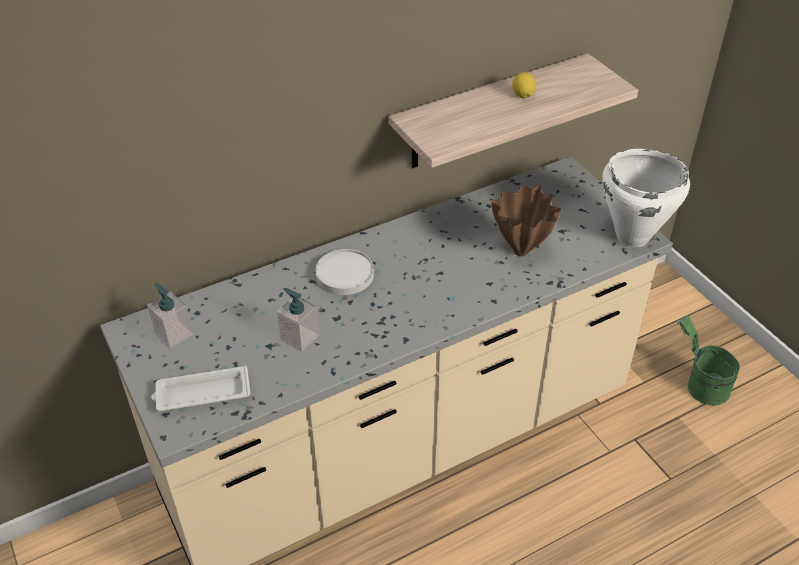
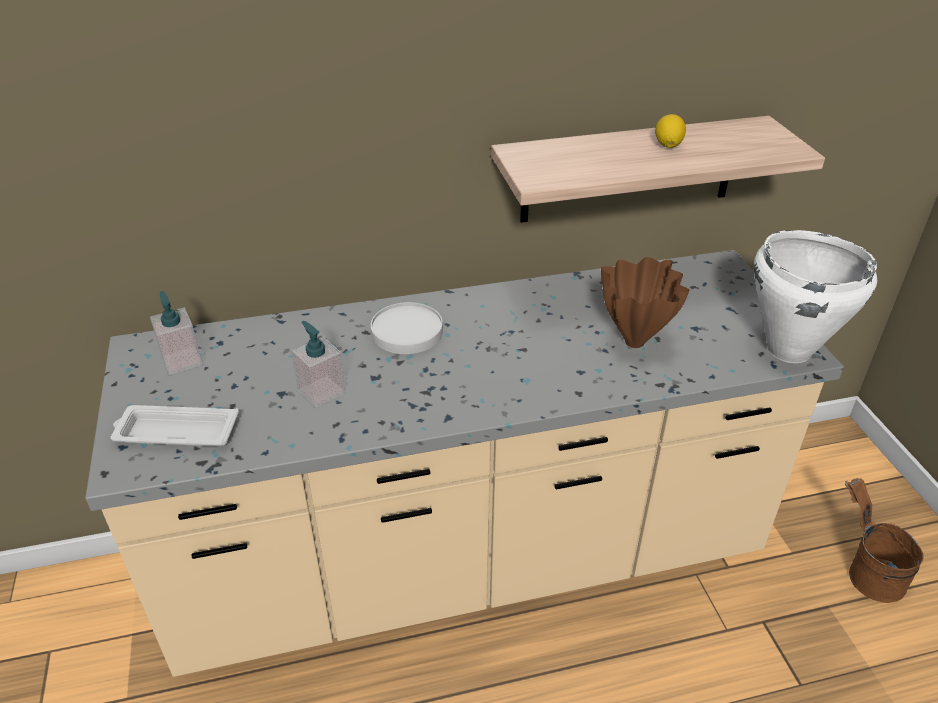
camera: 15 degrees right, 5 degrees down
green bucket [677,316,740,405] -> brown bucket [845,478,924,603]

